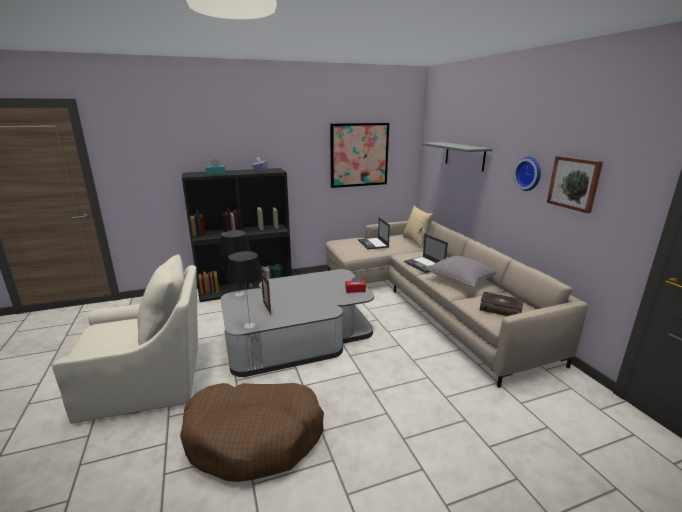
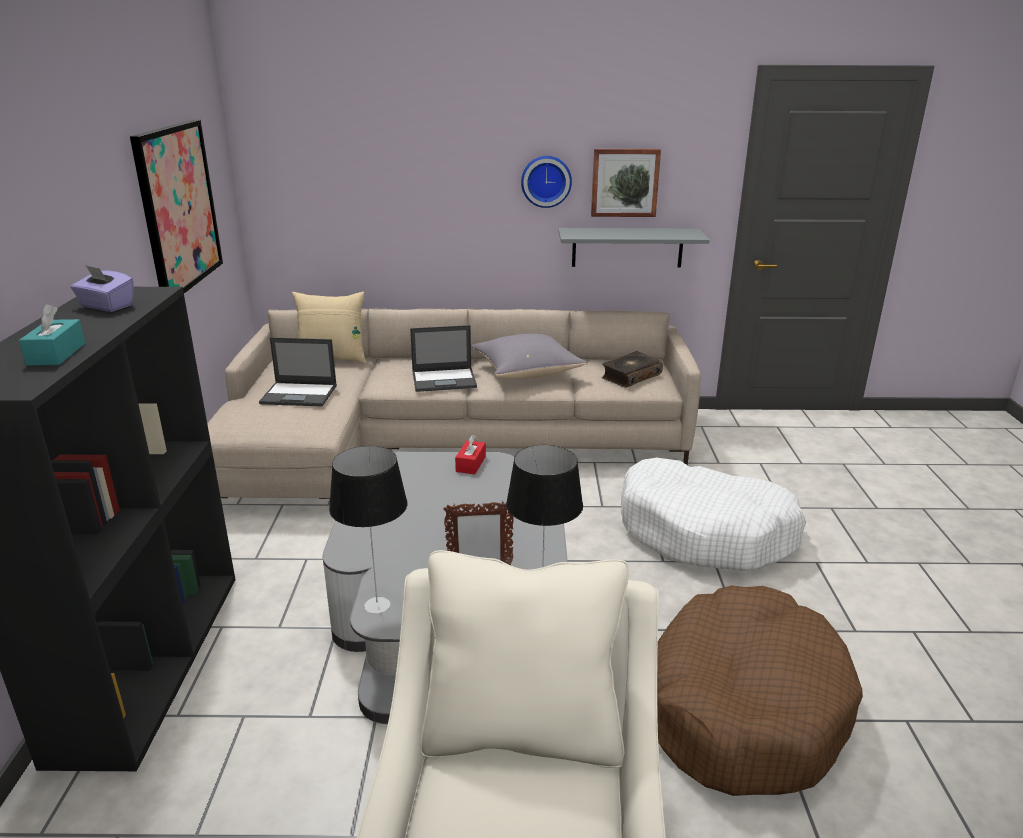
camera: 70 degrees left, 5 degrees up
grey shelf [422,142,492,172] -> grey shelf moved to [558,228,710,267]
none -> white dog bed [621,458,806,571]

